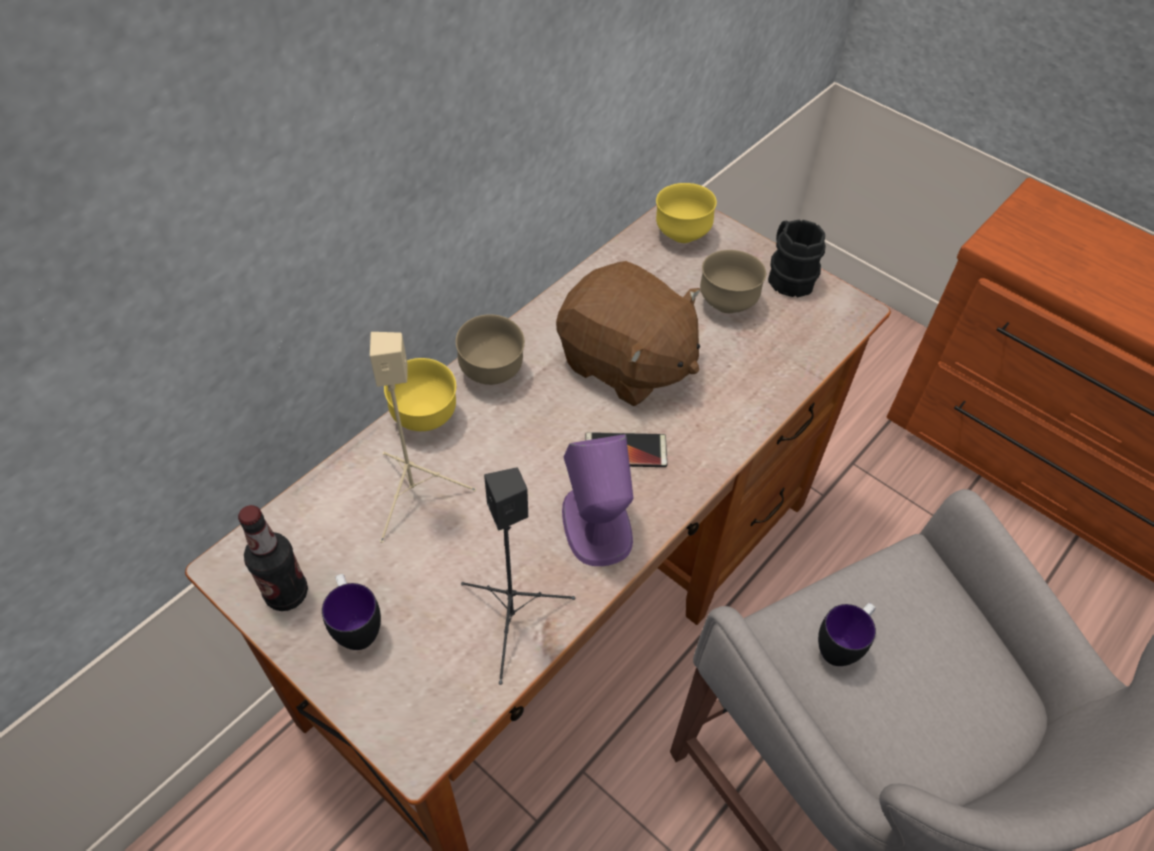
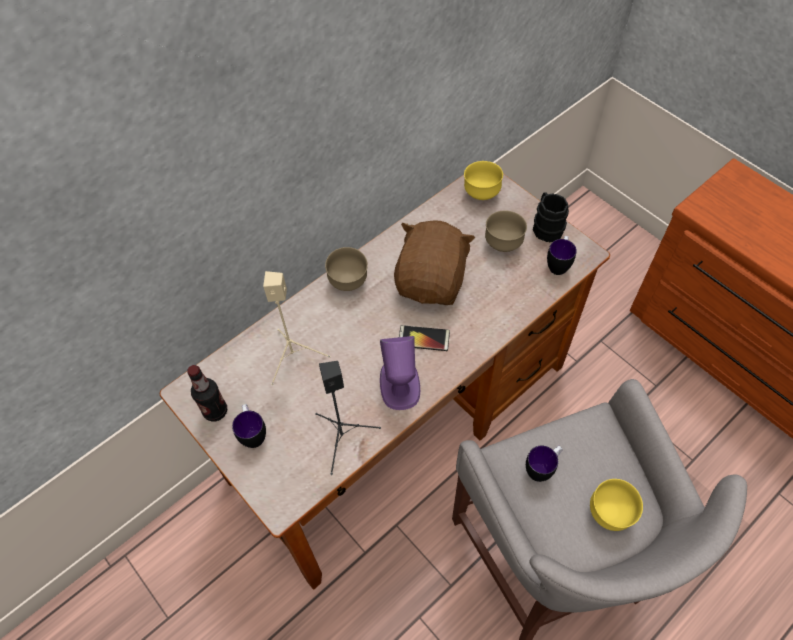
camera: 10 degrees right, 5 degrees up
yellow bowl [384,358,456,431] -> yellow bowl moved to [590,479,643,531]
brown plush toy [556,261,700,406] -> brown plush toy turned 120 degrees counterclockwise [394,220,475,305]
none -> mug [547,236,577,275]

